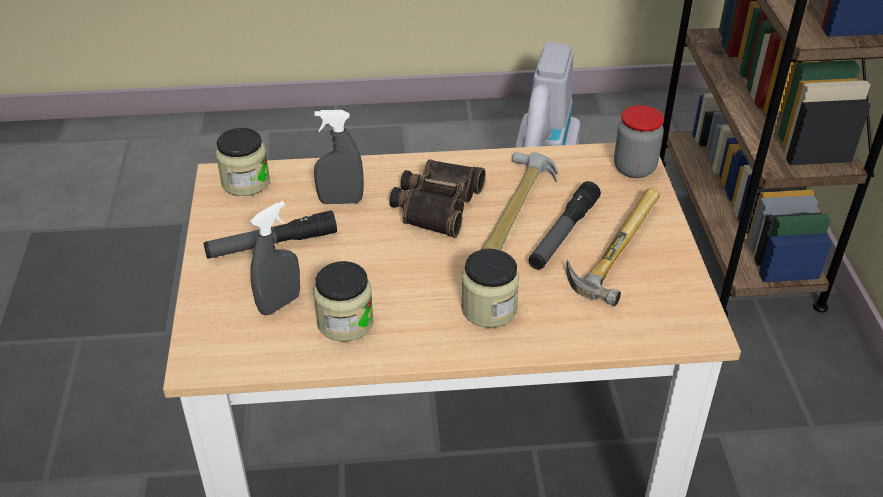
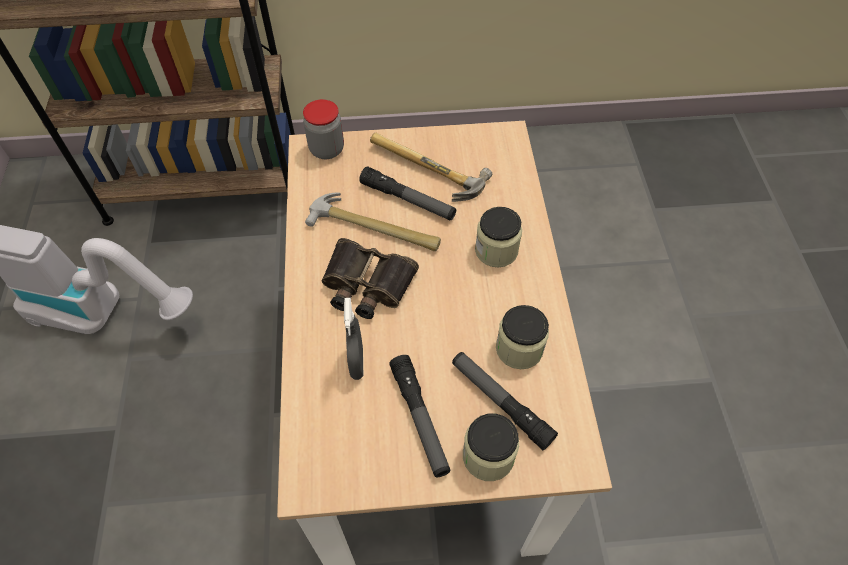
camera: 90 degrees left, 15 degrees up
jar [215,128,270,196] -> jar moved to [463,414,519,481]
grey spray bottle [250,201,300,315] -> flashlight [452,352,558,450]

